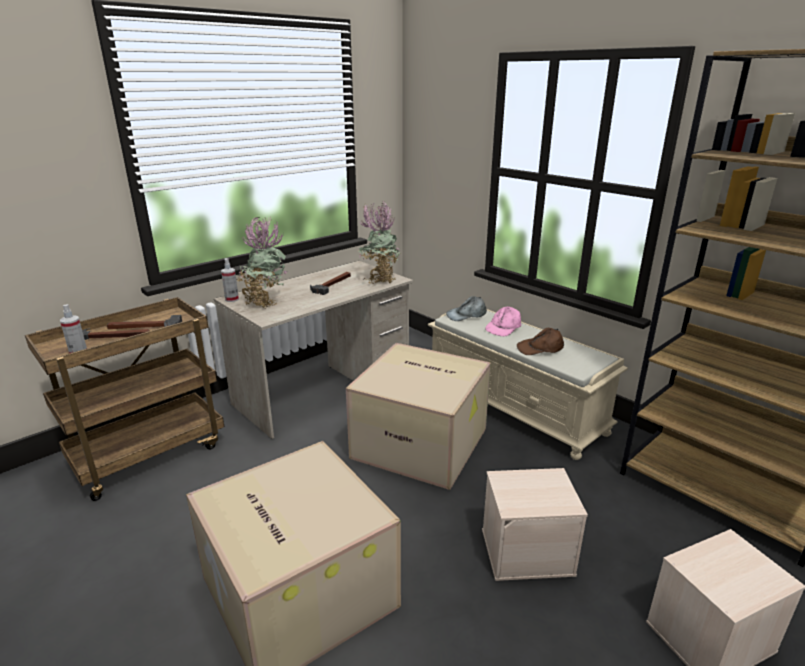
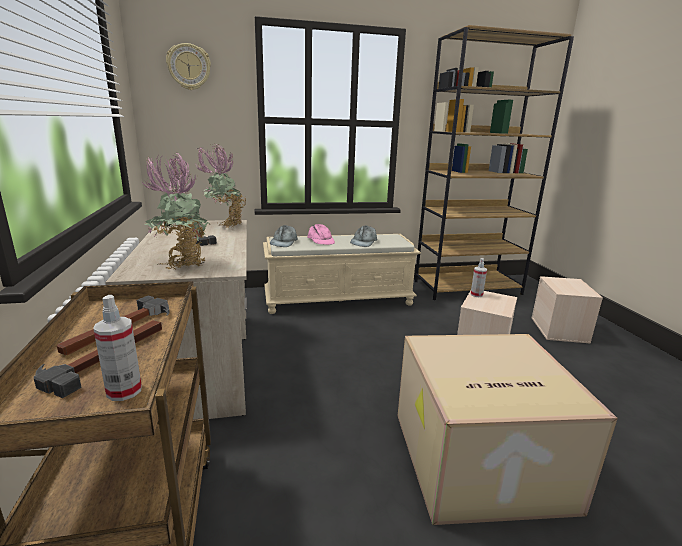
camera: 60 degrees left, 5 degrees down
spray bottle [221,258,239,302] -> spray bottle moved to [471,258,487,297]
cardboard box [346,343,491,490] -> none
brown cap [517,328,564,355] -> grey cap [350,225,377,247]
none -> wall clock [166,43,211,90]

